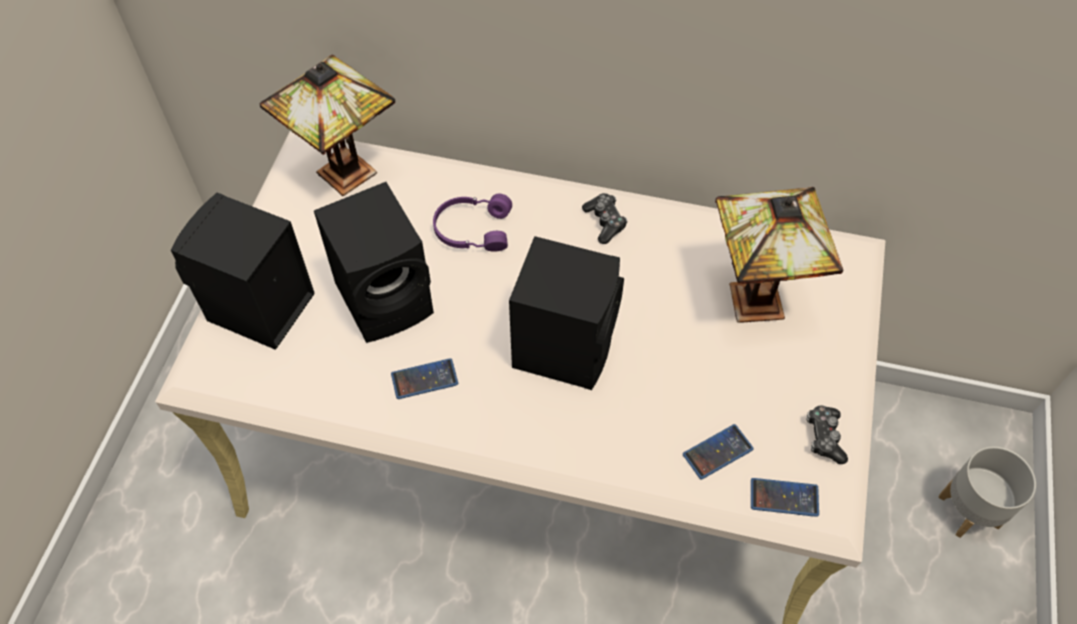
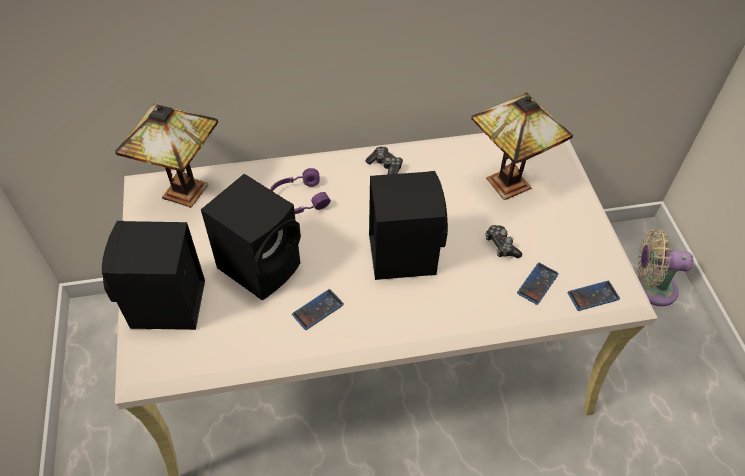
camera: 25 degrees left, 5 degrees down
game controller [807,405,848,464] -> game controller moved to [486,225,522,258]
grey planter [938,446,1036,538] -> beige fan [638,229,693,306]

